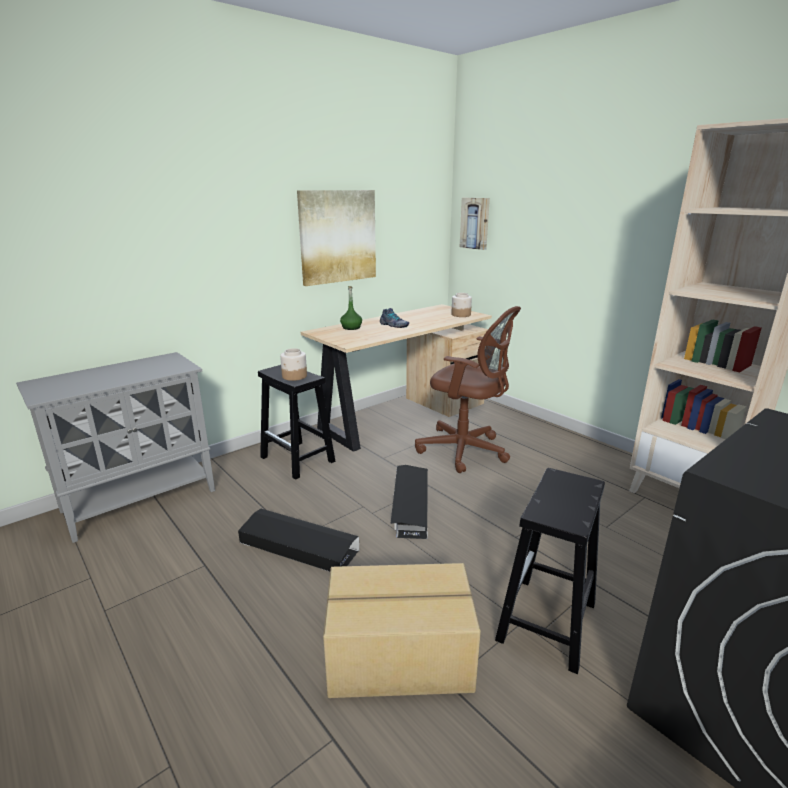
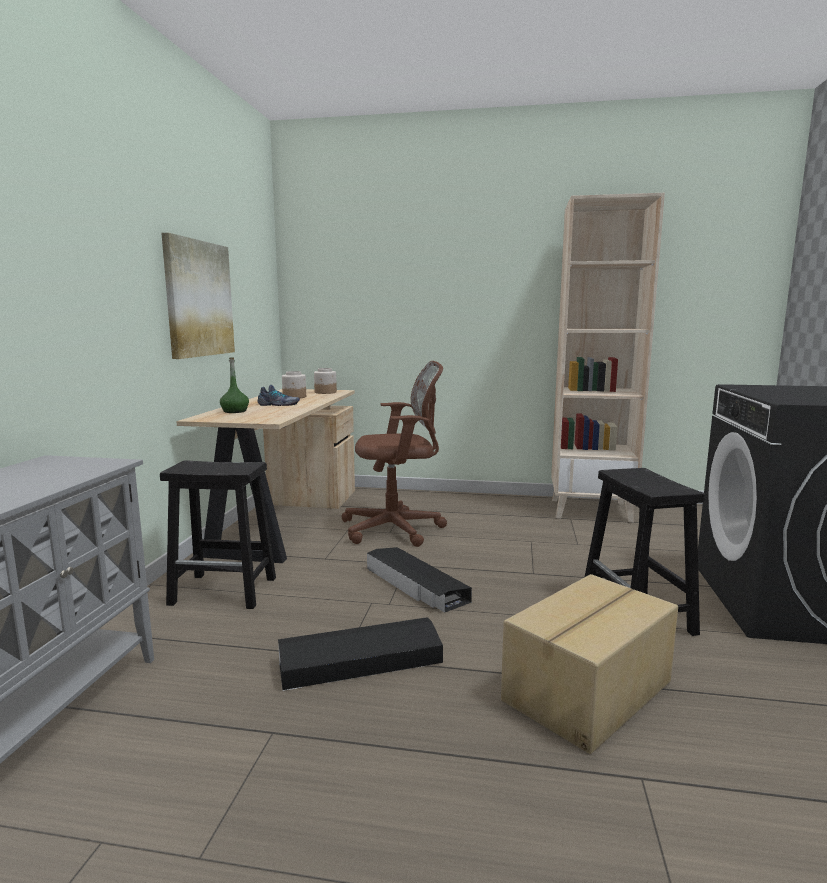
camera: 40 degrees left, 10 degrees down
jar [280,348,307,381] -> jar moved to [282,371,306,398]
picture [460,198,490,250] -> none

